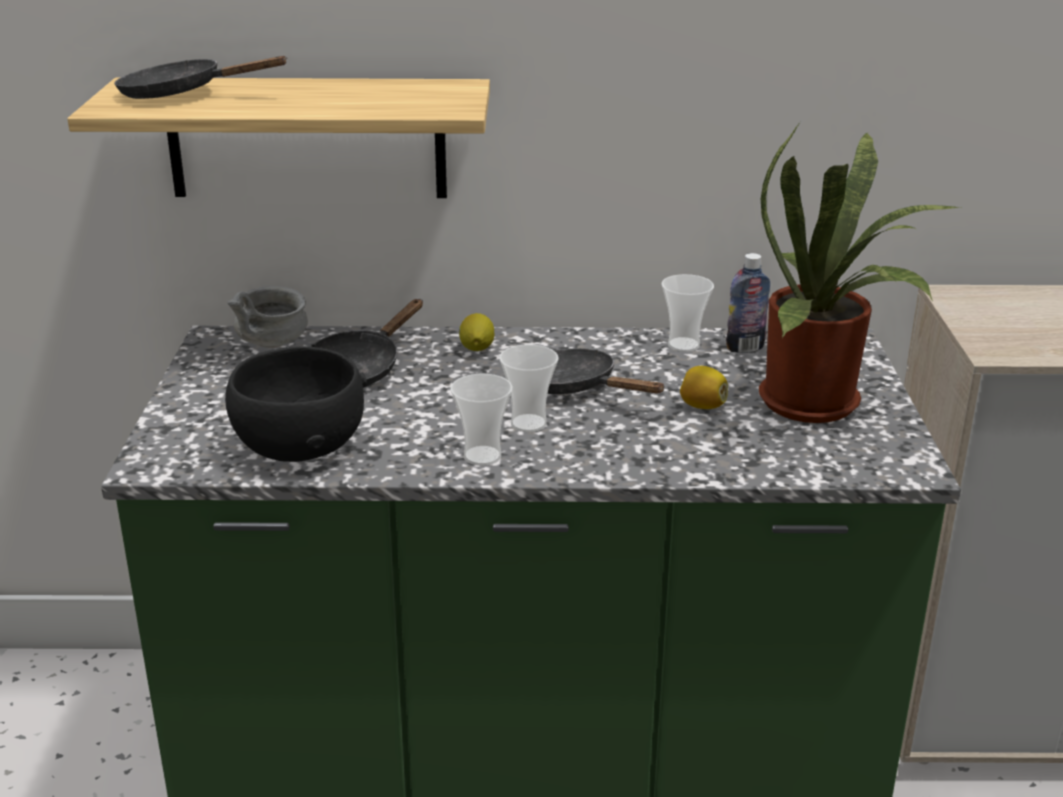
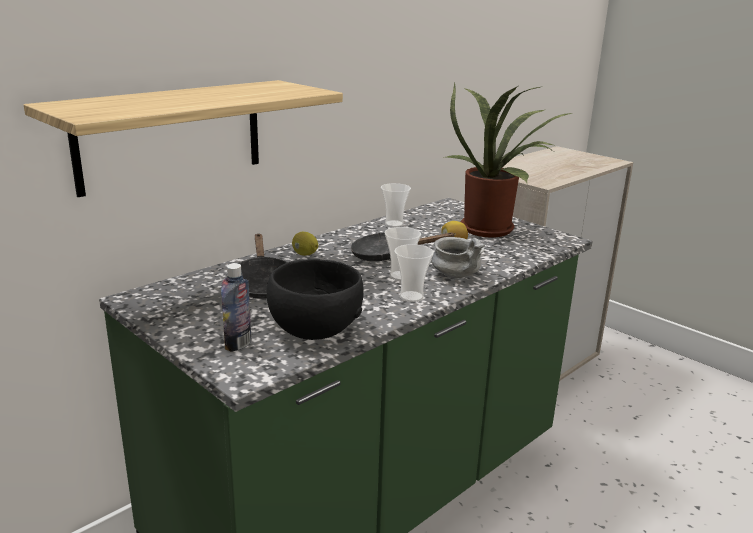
camera: 45 degrees left, 5 degrees down
black frying pan [114,56,288,99] -> none
grey bowl [227,286,308,348] -> grey bowl moved to [431,237,485,279]
bottle [726,253,770,353] -> bottle moved to [221,263,251,352]

